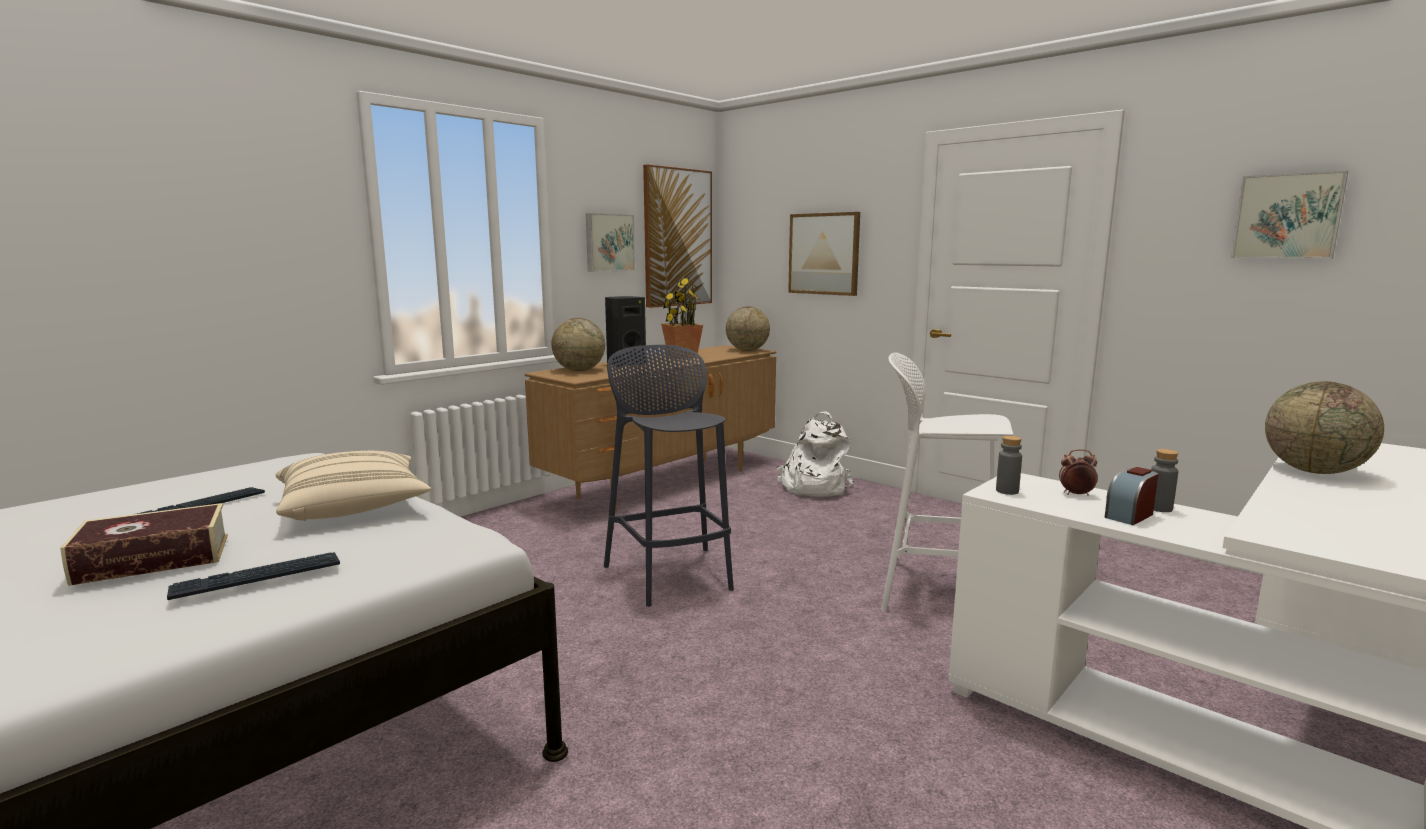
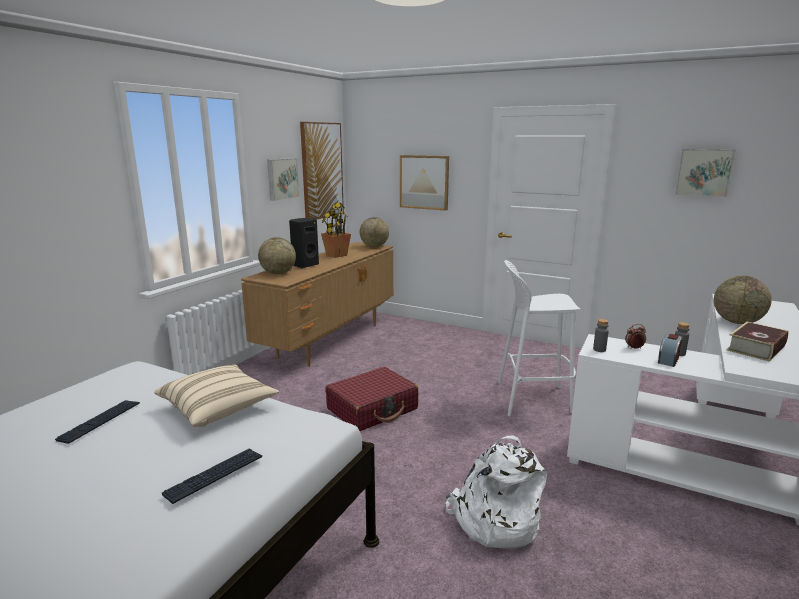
camera: 15 degrees left, 5 degrees up
book [60,503,228,586] -> book moved to [727,322,788,361]
grey stool [604,345,734,607] -> red suitcase [326,367,418,431]
white backpack [777,411,854,497] -> white backpack moved to [445,435,547,548]

